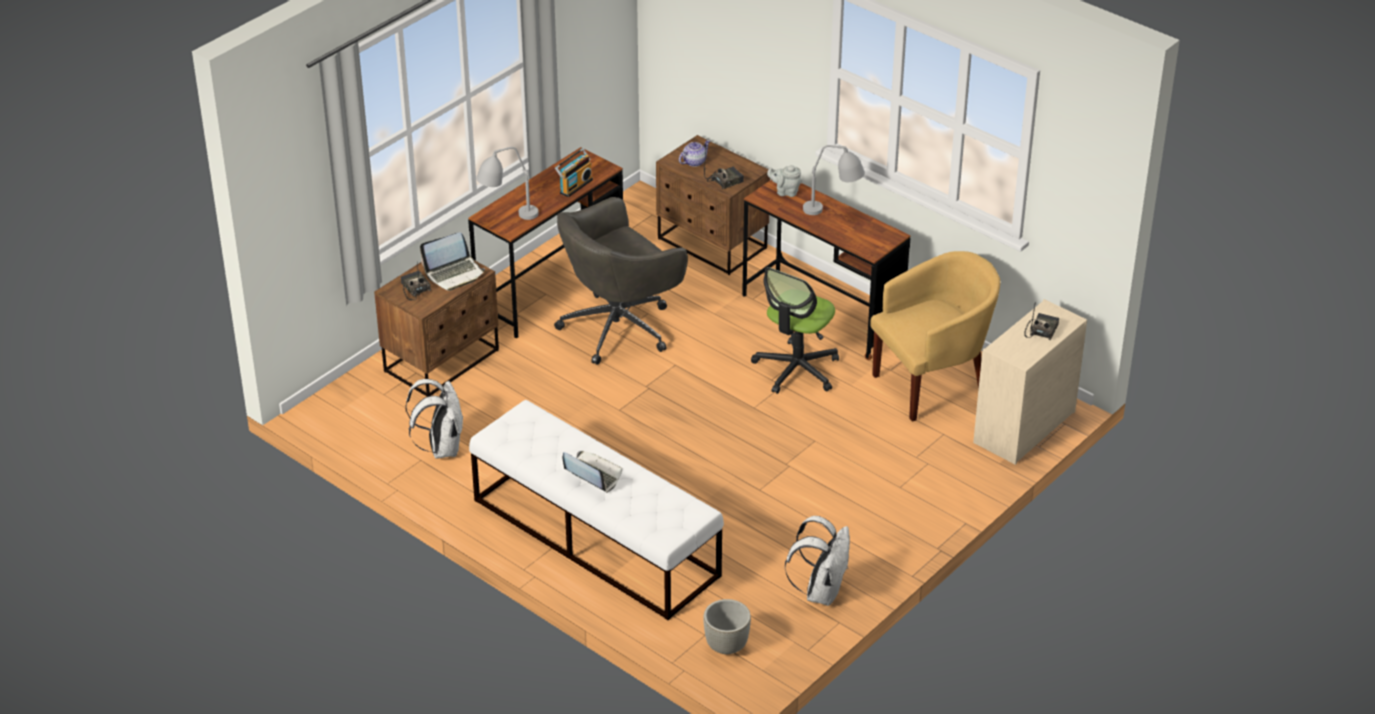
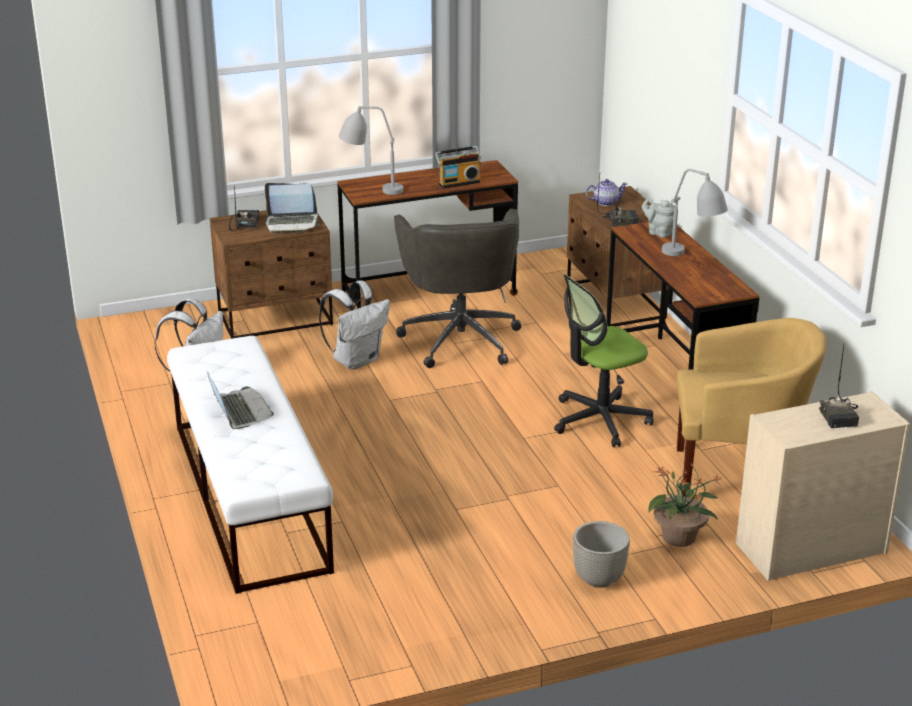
camera: 30 degrees right, 10 degrees down
grey office chair [554,197,688,365] -> grey office chair turned 90 degrees counterclockwise [394,209,521,368]
grey planter [703,599,751,654] -> grey planter moved to [573,521,630,588]
white backpack [785,516,850,606] -> white backpack moved to [319,280,390,370]
radio [1024,301,1059,340] -> radio turned 120 degrees clockwise [819,346,859,428]
none -> potted plant [648,462,722,547]

